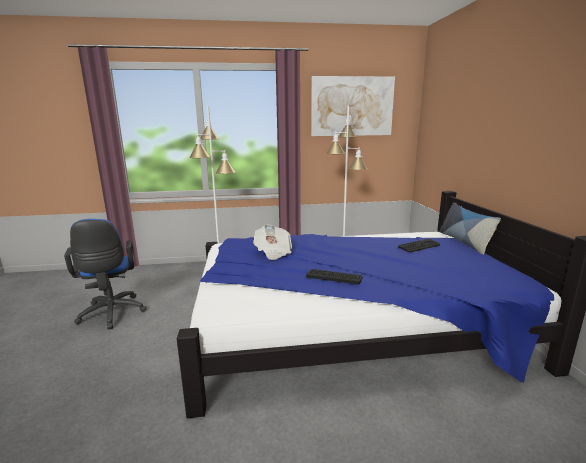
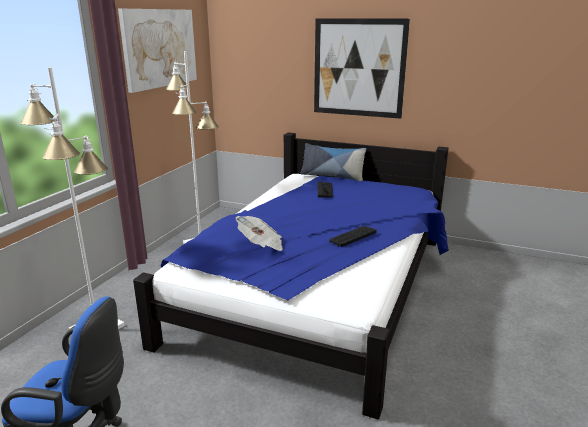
camera: 60 degrees left, 5 degrees up
none -> picture [314,18,410,119]

